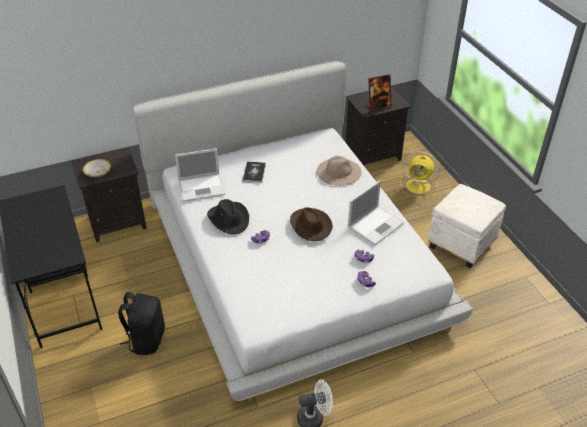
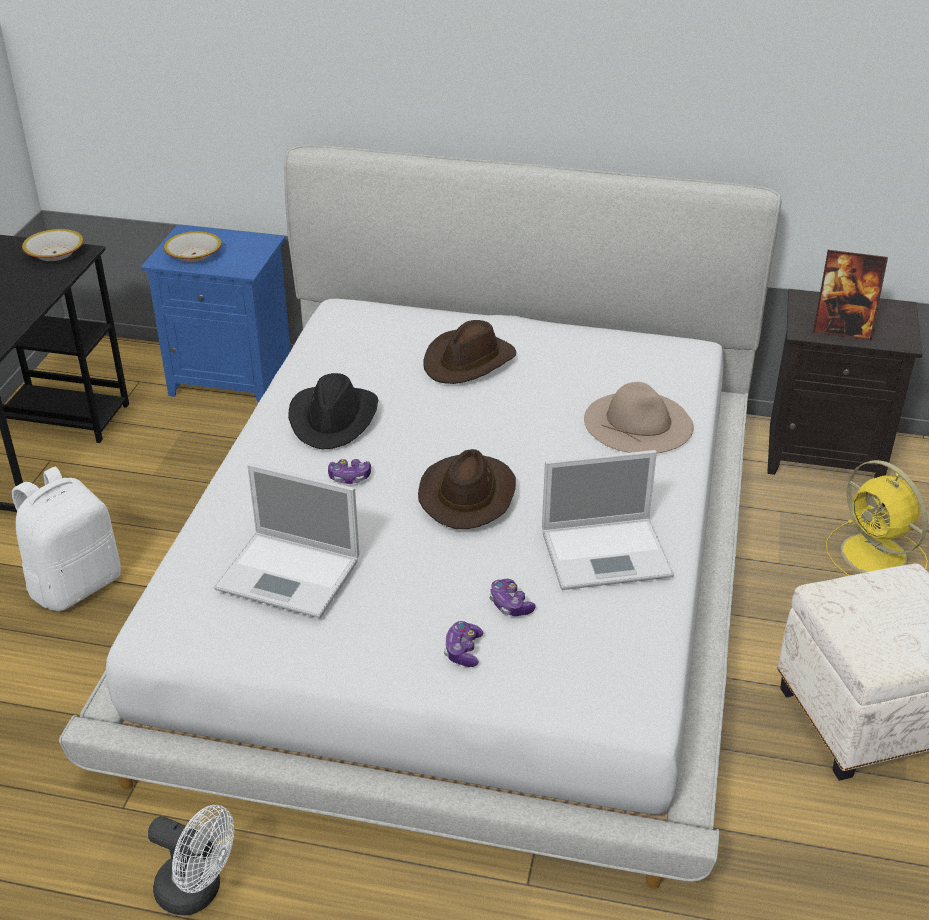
camera: 35 degrees right, 5 degrees down
black nightstand [72,148,147,242] -> blue nightstand [141,224,291,403]
black backpack [118,292,165,355] -> white backpack [12,467,121,611]
laptop [175,148,225,202] -> laptop moved to [214,463,359,618]
book [243,162,266,183] -> brown hat [423,320,516,384]
none -> bowl [22,229,83,261]

